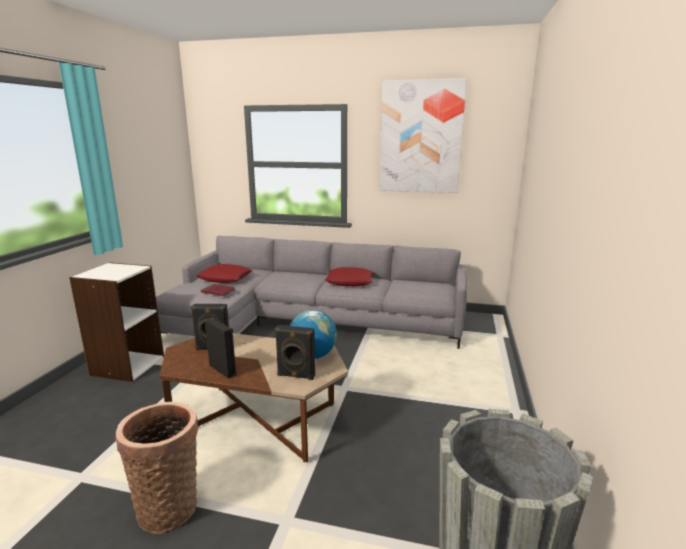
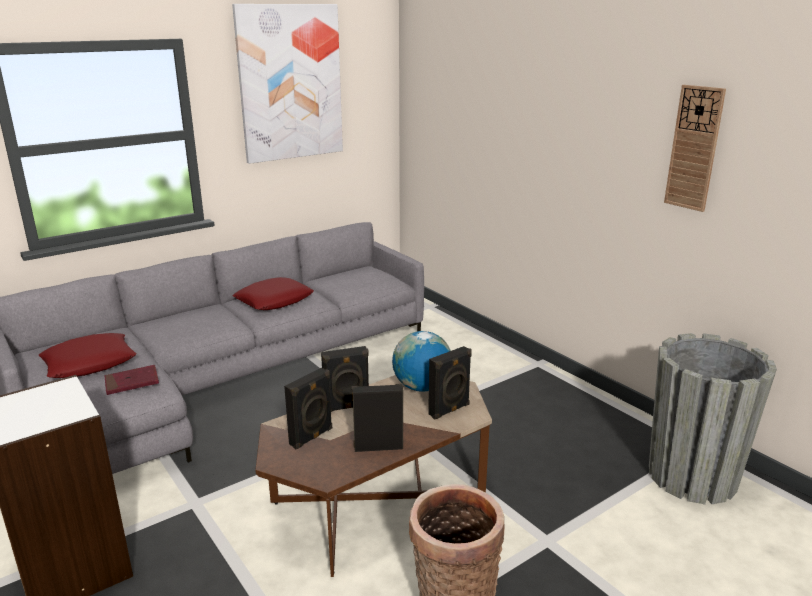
camera: 50 degrees left, 5 degrees up
none -> black speaker [321,346,369,412]
none -> wall clock [664,85,726,212]

